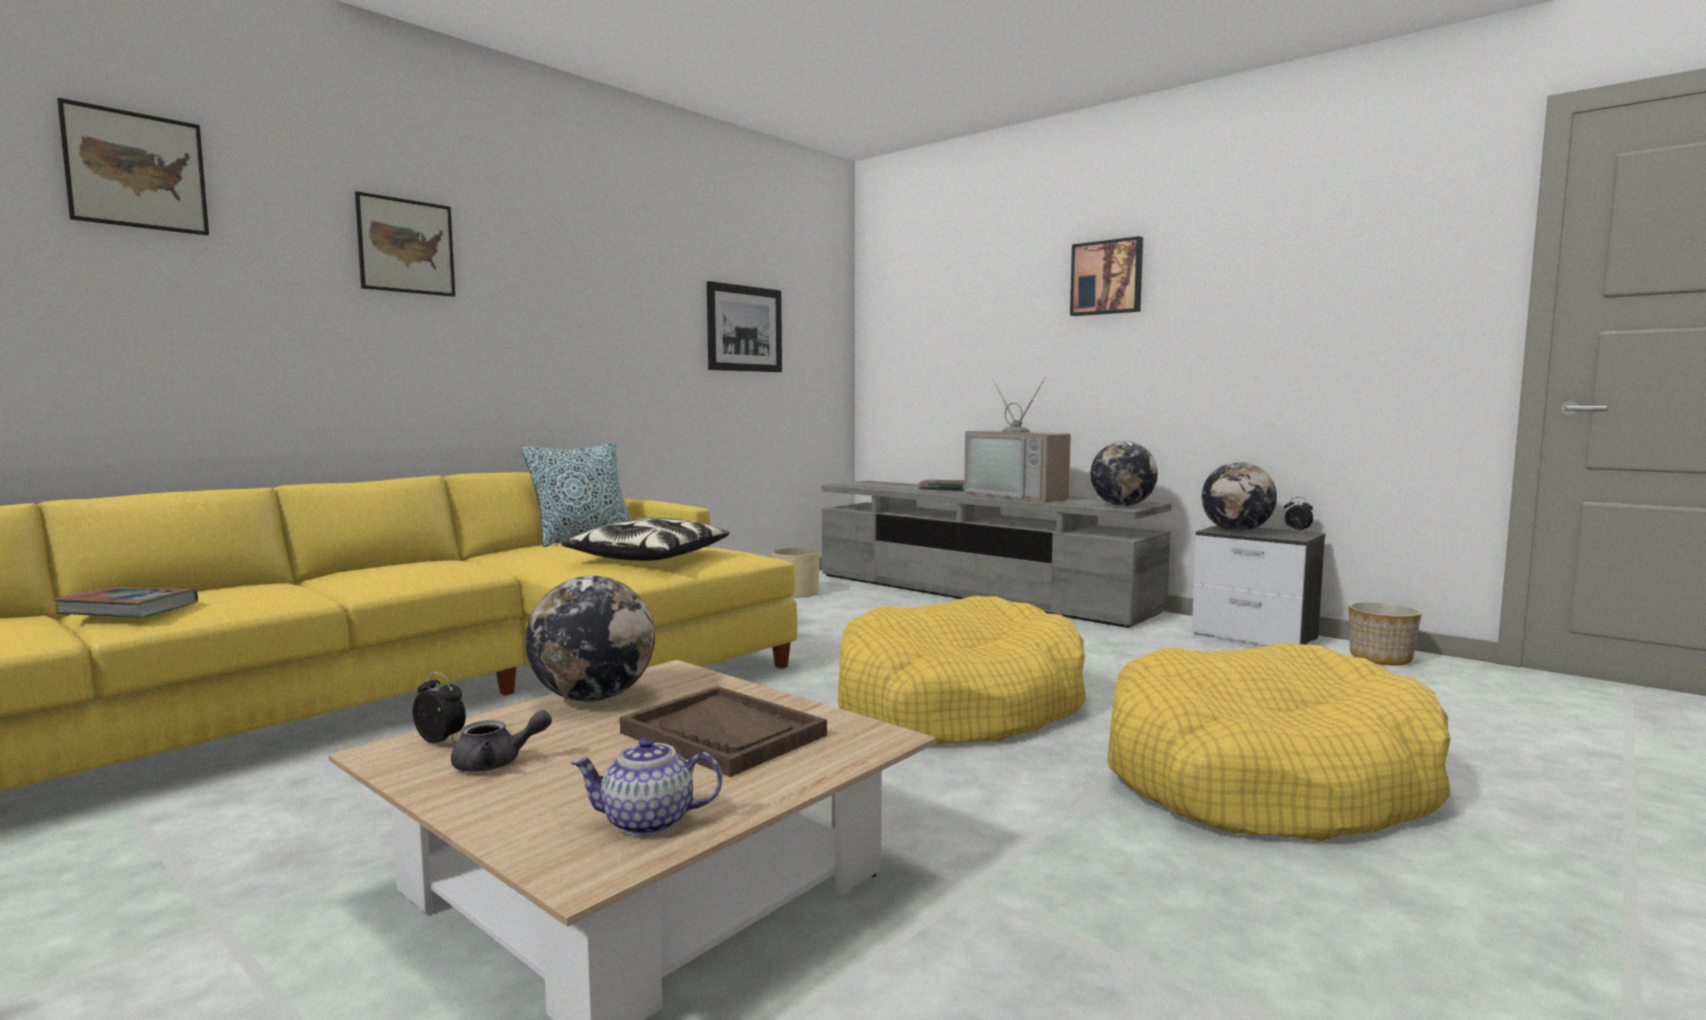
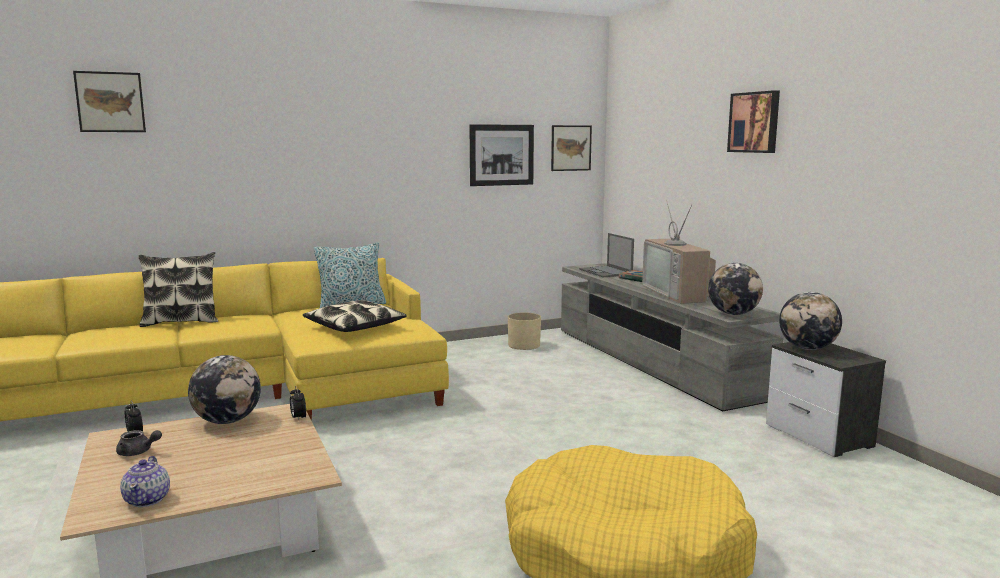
camera: 25 degrees right, 5 degrees up
book [53,587,198,618] -> none
picture [355,191,455,297] -> picture moved to [551,125,592,171]
teapot [570,737,722,836] -> teapot turned 120 degrees counterclockwise [120,456,170,507]
brown tray [620,686,827,777] -> none
yellow dog bed [837,596,1086,744] -> none
alarm clock [1284,497,1313,532] -> alarm clock moved to [290,386,306,420]
planter [1349,601,1422,665] -> none
none -> pillow [139,252,218,327]
none -> laptop [579,233,634,277]

